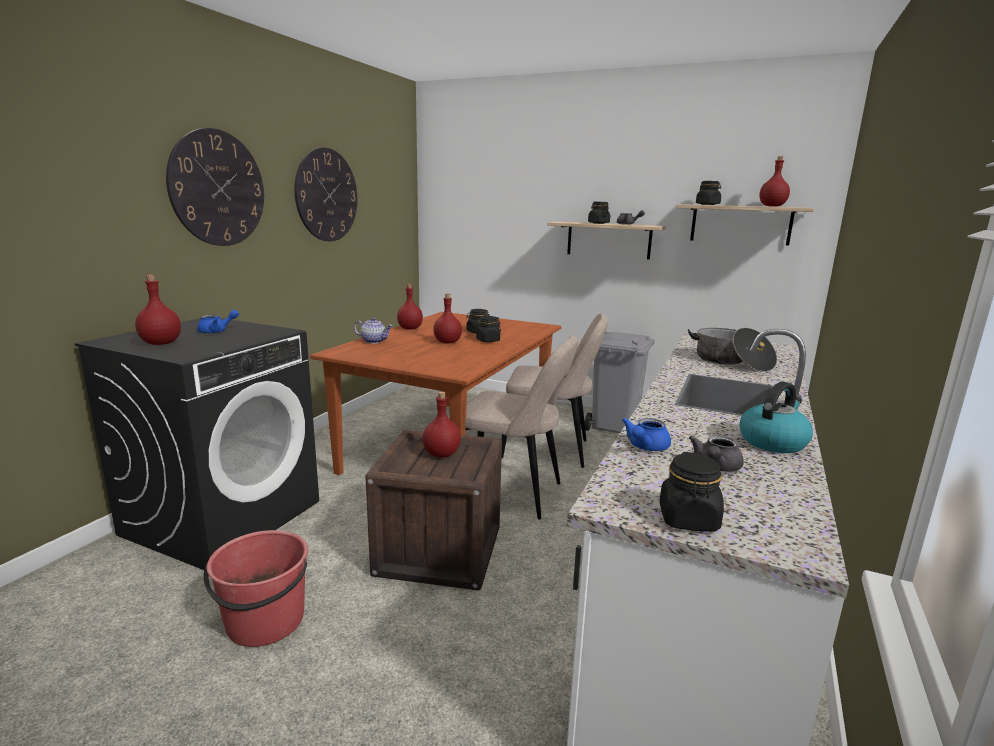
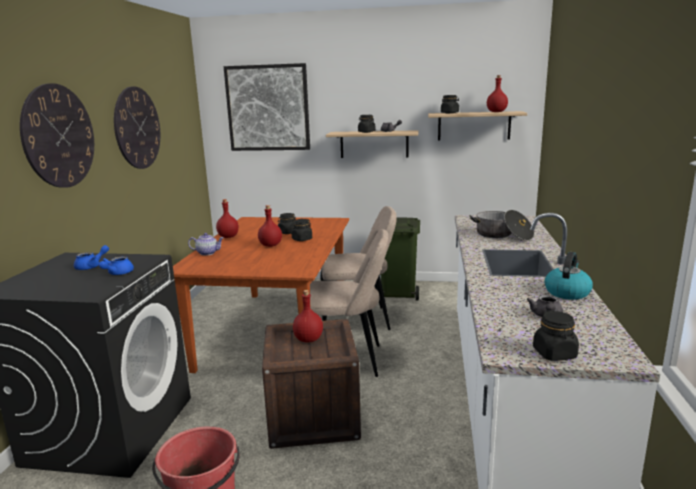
camera: 15 degrees left, 0 degrees up
red bottle [135,275,181,345] -> none
grey trash can [585,331,655,433] -> green trash can [381,218,420,301]
blue teapot [622,417,671,451] -> blue teapot moved to [99,256,134,275]
none -> picture [224,63,310,151]

